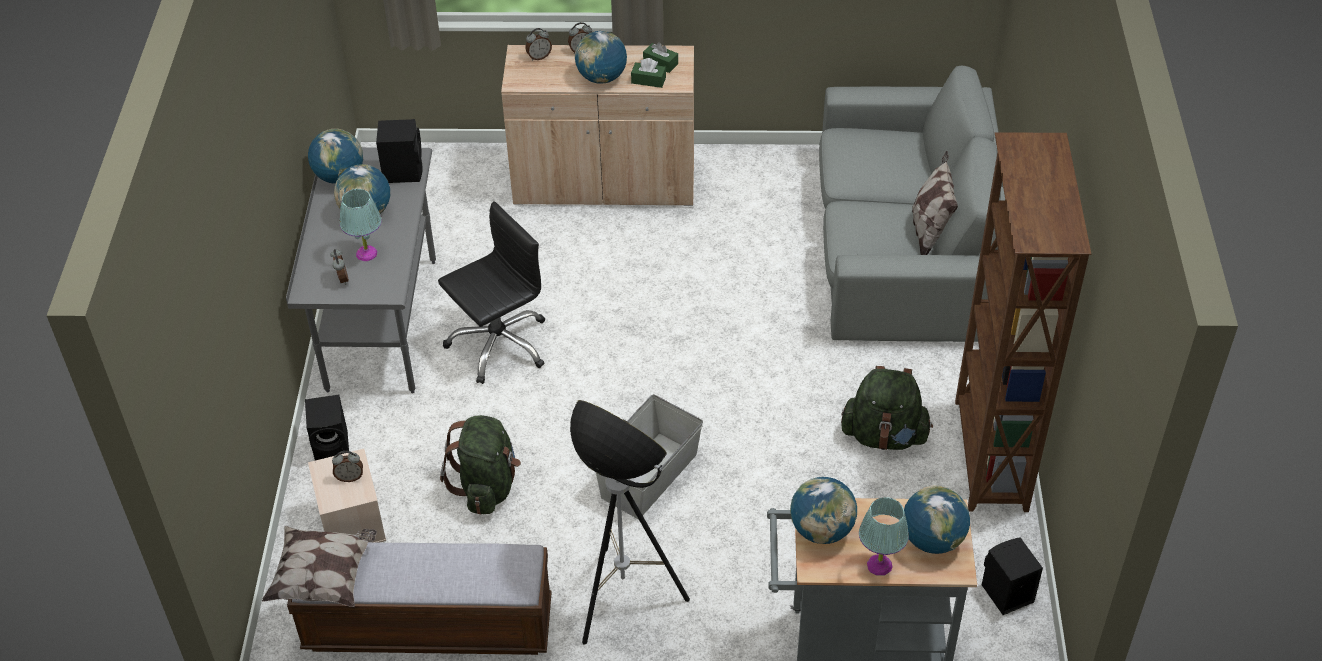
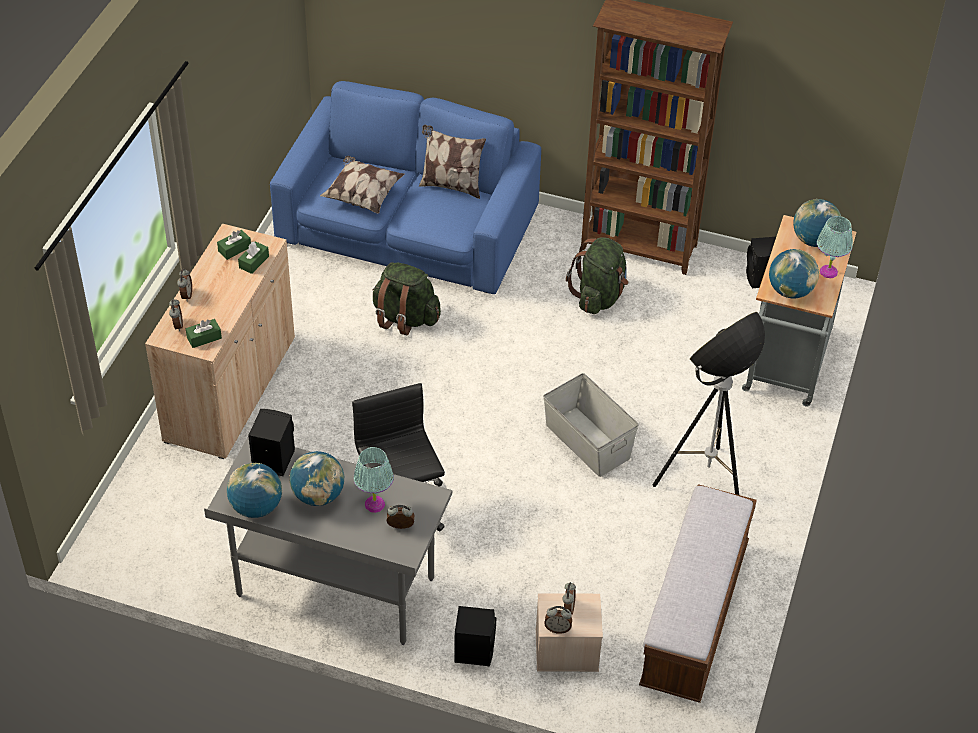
camera: 75 degrees left, 0 degrees up
pillow [262,526,377,607] -> pillow moved to [320,156,404,214]
green backpack [440,415,521,514] -> green backpack moved to [373,263,441,335]
globe [575,31,627,84] -> none
grey sofa [819,66,1005,342] -> blue sofa [270,81,541,294]
none -> green tissue box [186,319,222,348]
none -> alarm clock [544,606,572,634]

